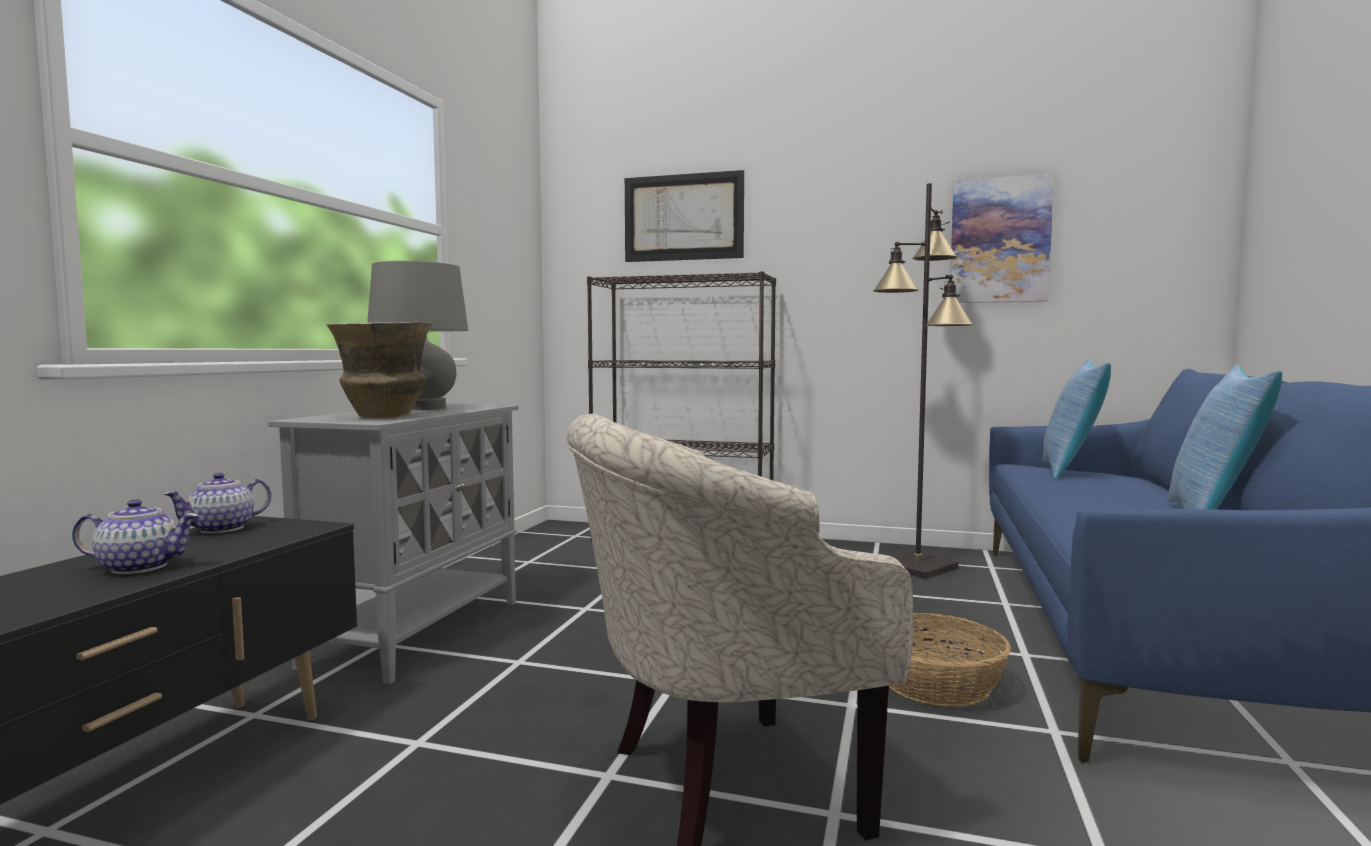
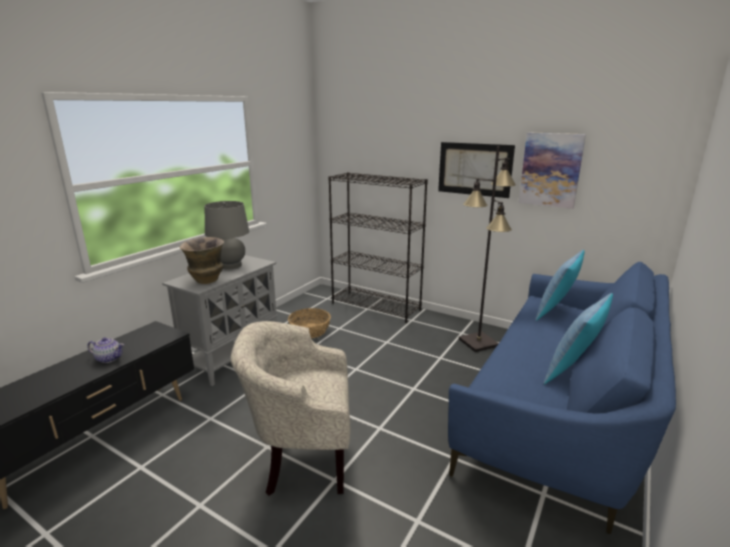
camera: 15 degrees right, 15 degrees up
teapot [163,473,271,533] -> none
picture [625,170,744,262] -> picture moved to [438,142,515,198]
basket [889,613,1011,707] -> basket moved to [288,308,331,338]

